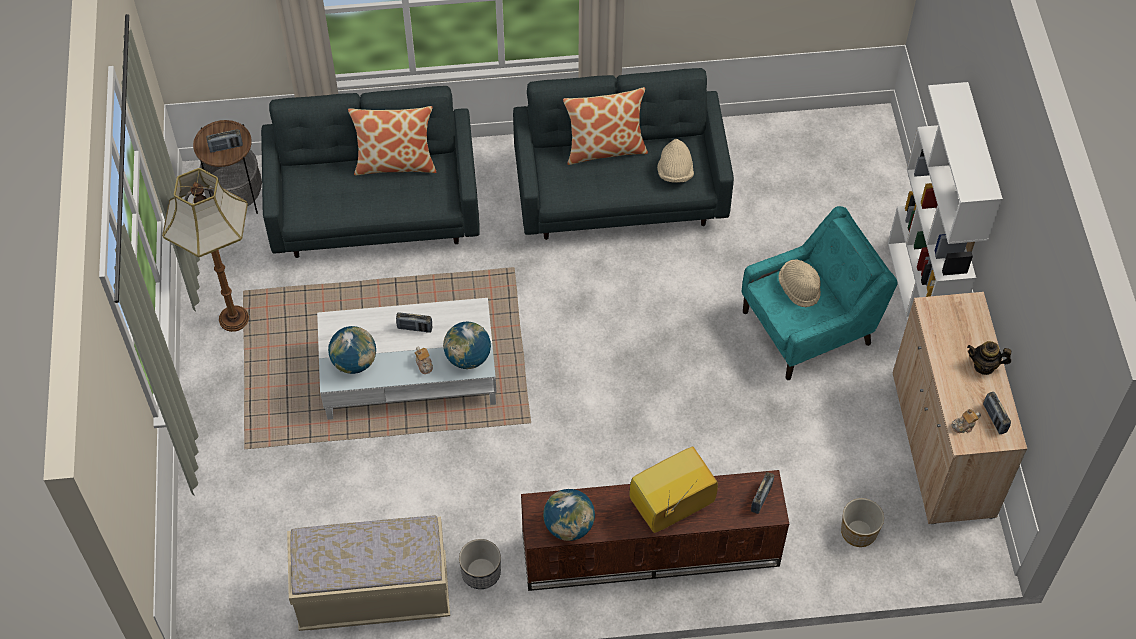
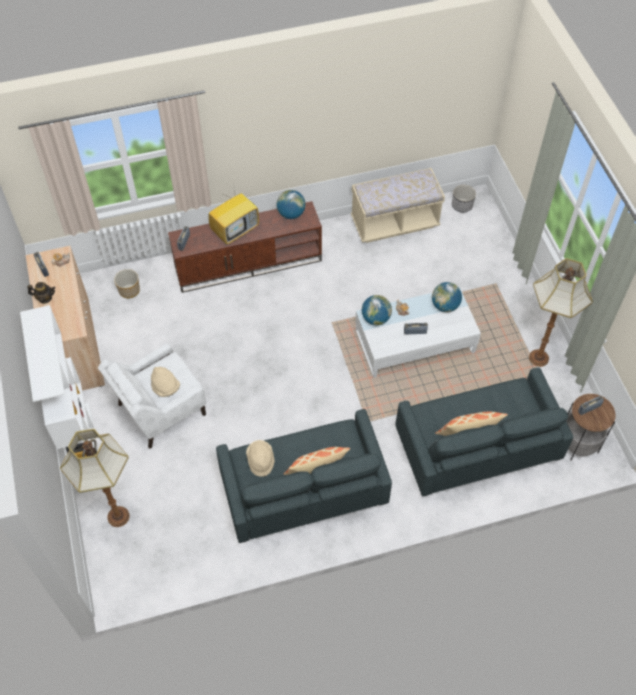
camera: 170 degrees right, 0 degrees up
planter [459,539,501,589] -> planter moved to [452,185,476,213]
turquoise armchair [741,206,898,380] -> white armchair [98,343,207,448]
none -> floor lamp [60,429,130,527]

